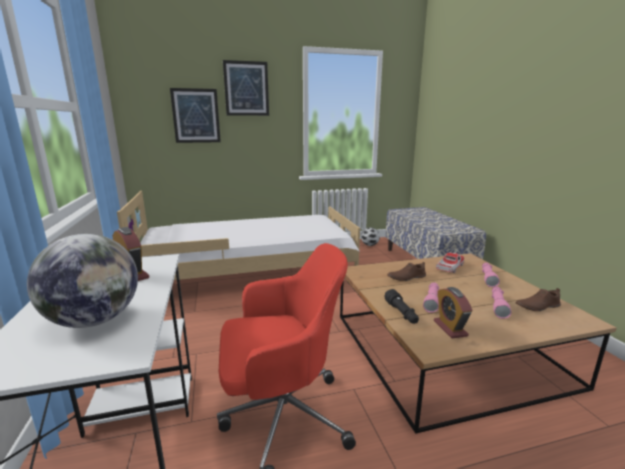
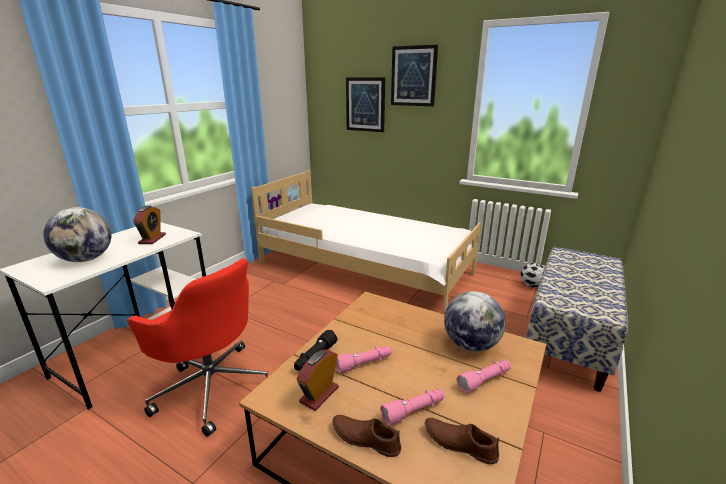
camera: 45 degrees right, 5 degrees up
brown shoe [387,262,426,281] -> brown shoe moved to [333,415,401,457]
toy car [436,253,464,273] -> globe [444,291,506,352]

